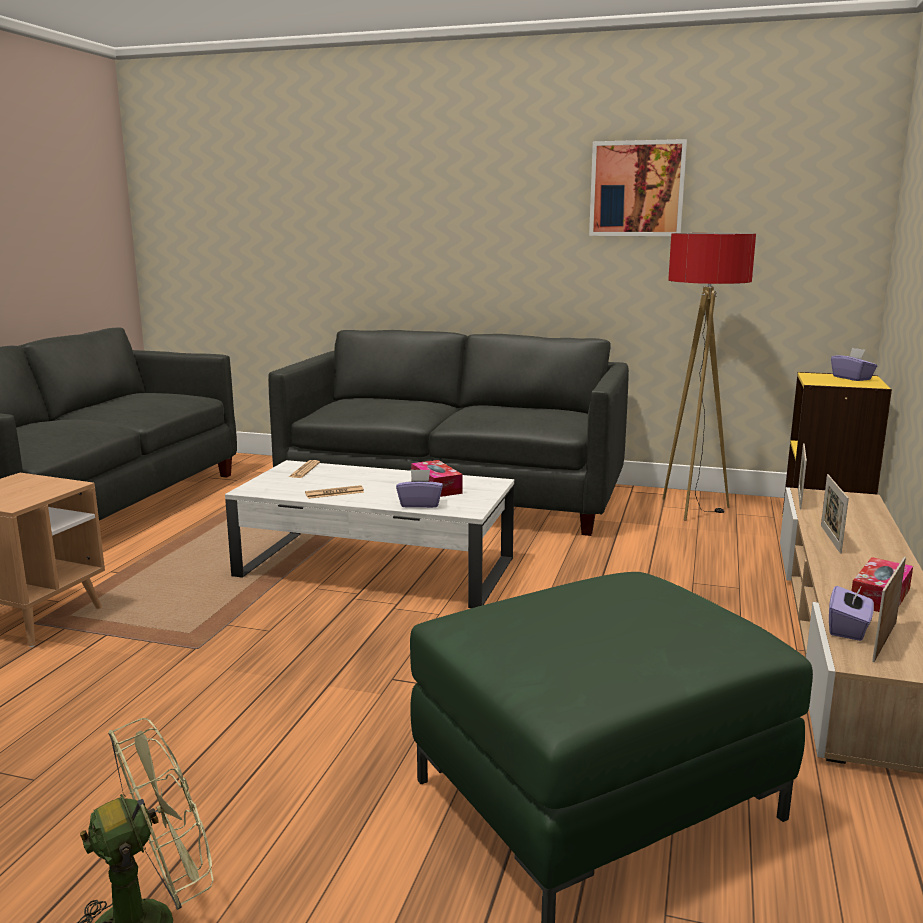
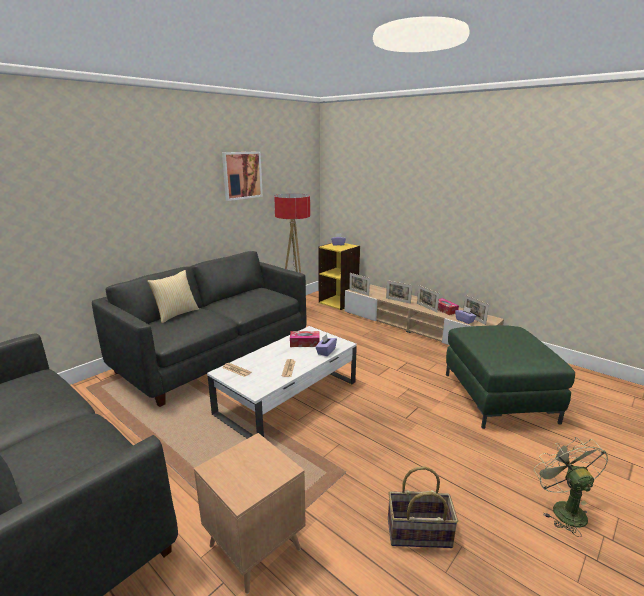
camera: 65 degrees left, 5 degrees up
none -> pillow [147,270,199,323]
none -> basket [388,466,458,548]
none -> picture frame [417,285,439,312]

